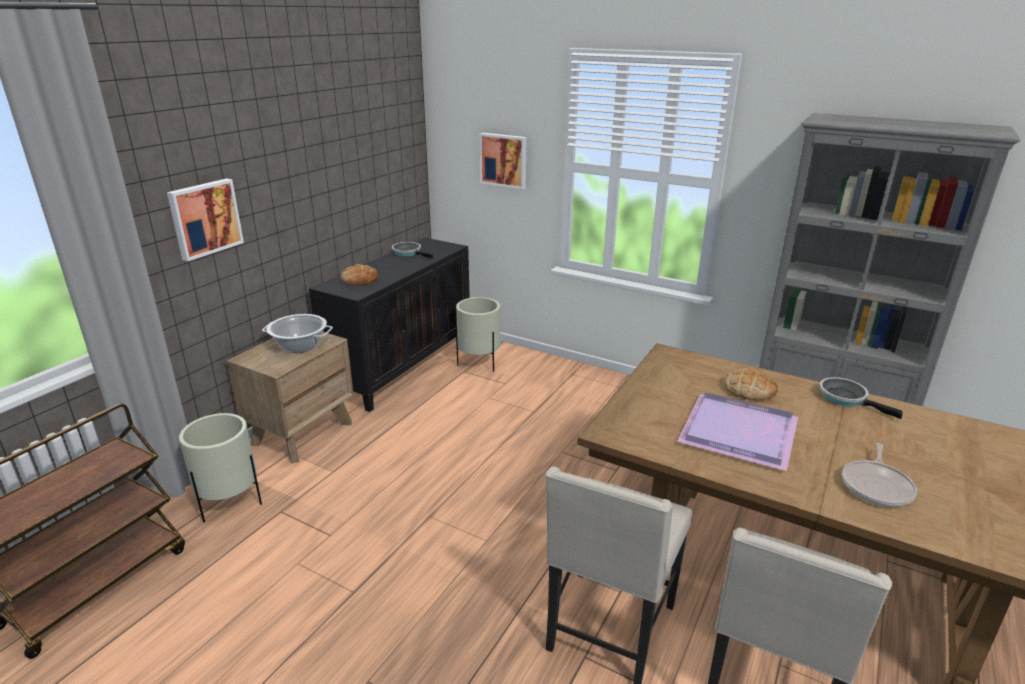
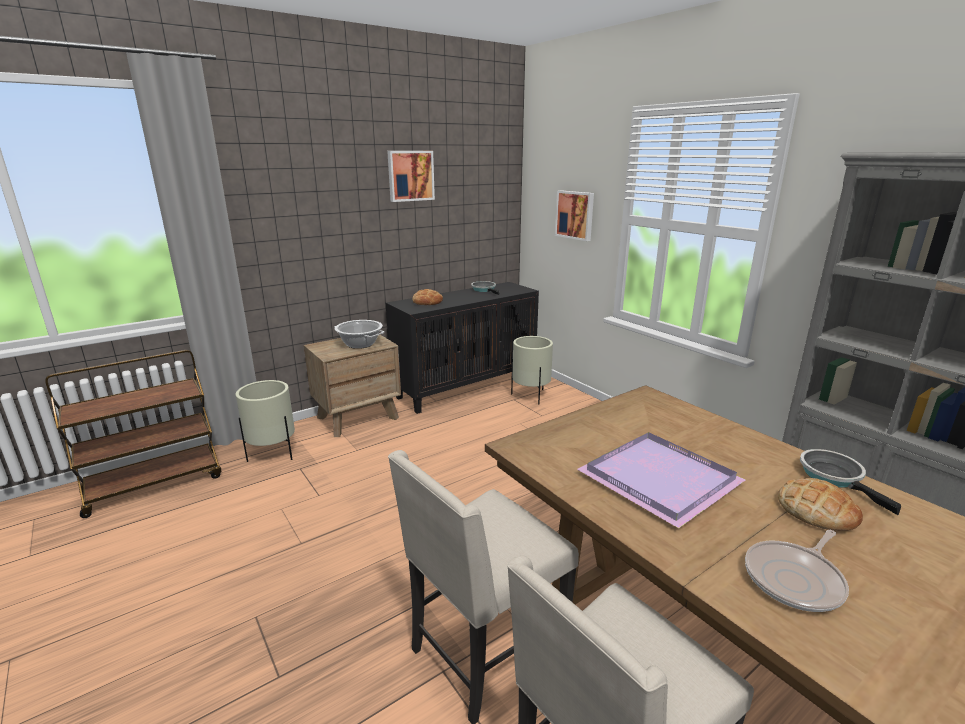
camera: 25 degrees right, 5 degrees down
picture [167,178,244,261] -> picture moved to [387,151,435,202]
bread [723,368,778,400] -> bread moved to [778,478,863,531]

